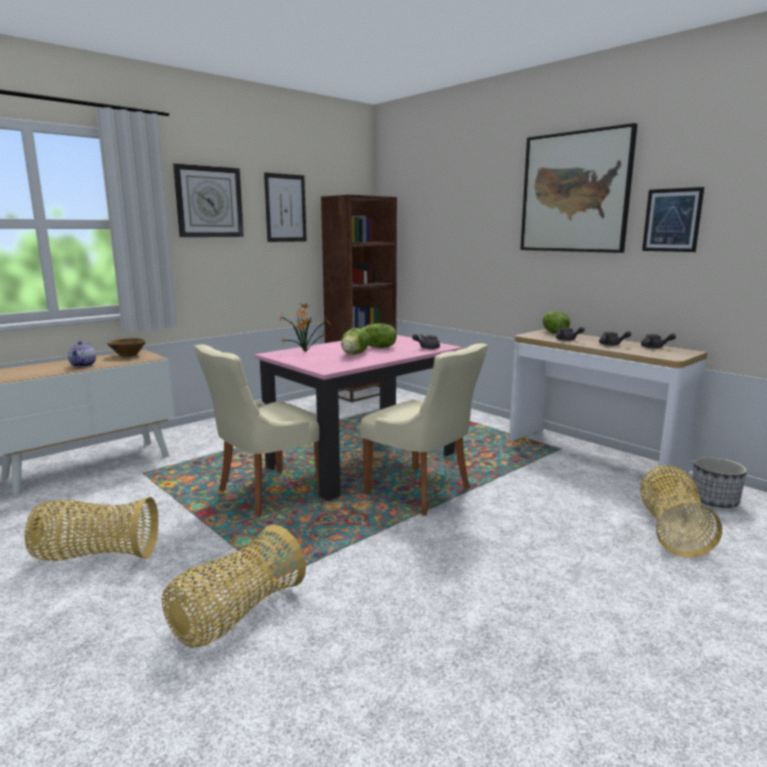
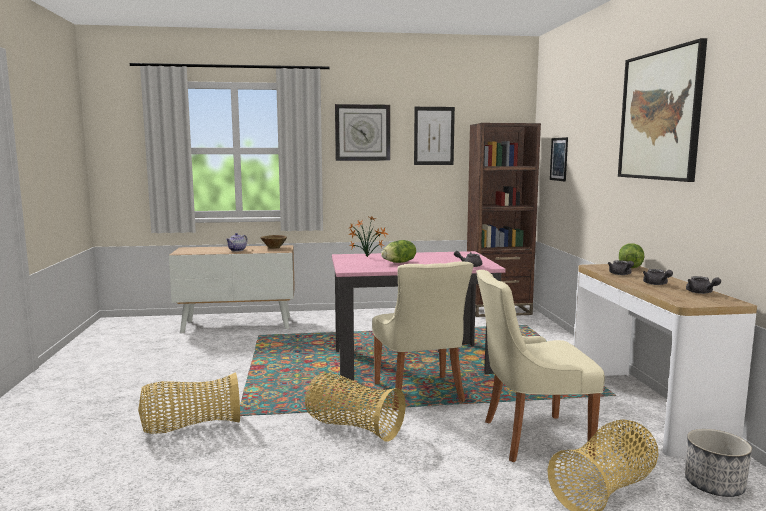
camera: 35 degrees right, 5 degrees down
basket [24,497,159,561] -> basket moved to [305,373,406,442]
beige chair [194,345,319,517] -> beige chair moved to [476,270,605,462]
lettuce [361,323,397,348] -> none
picture [642,187,704,252] -> picture moved to [550,137,568,182]

